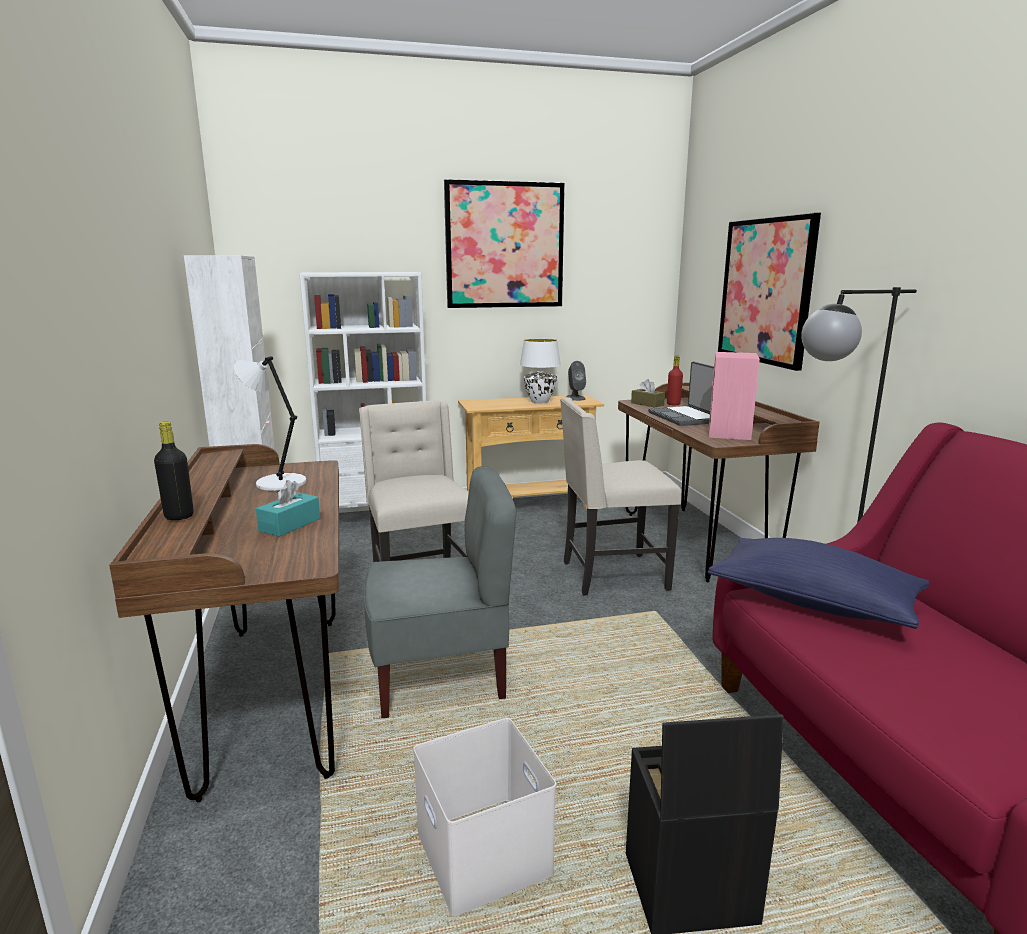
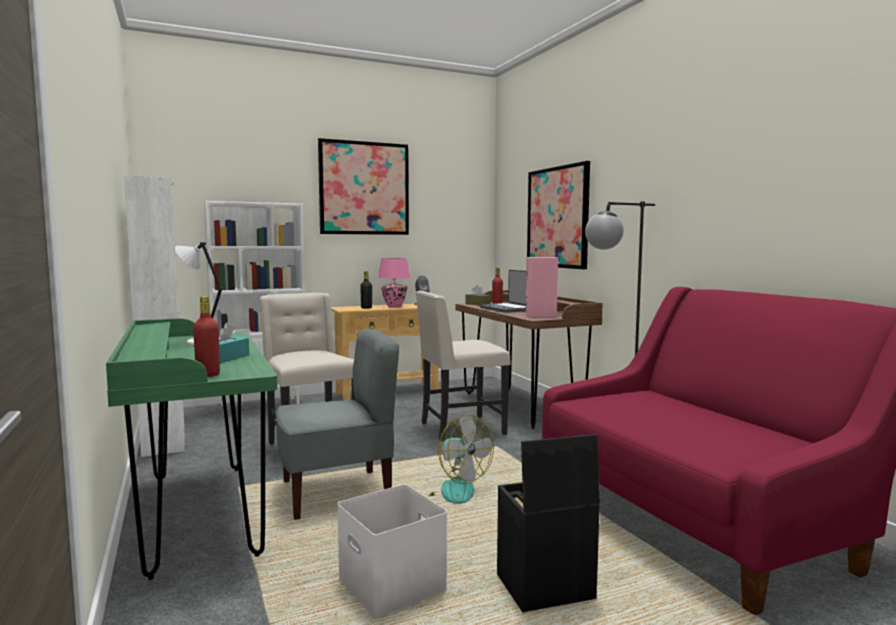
camera: 10 degrees left, 10 degrees down
brown desk [109,444,340,802] -> green desk [106,318,278,580]
black bottle [154,422,194,520] -> black bottle moved to [360,271,372,309]
white table lamp [520,338,561,403] -> pink table lamp [378,258,410,307]
blue pillow [708,538,930,629] -> none
none -> red bottle [193,296,220,377]
none -> fan [427,414,494,504]

